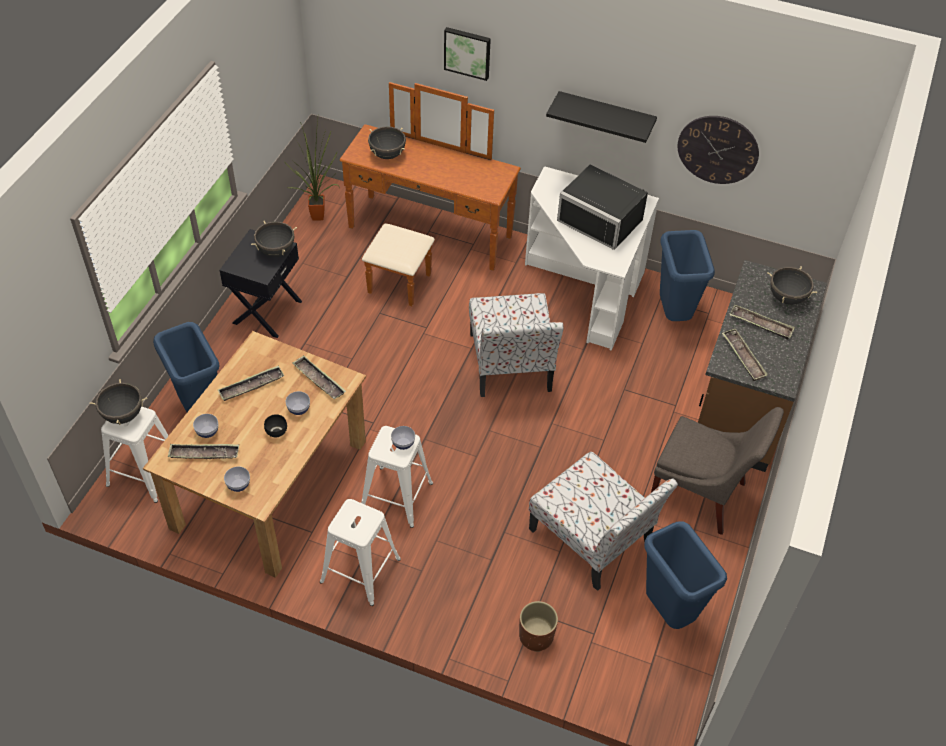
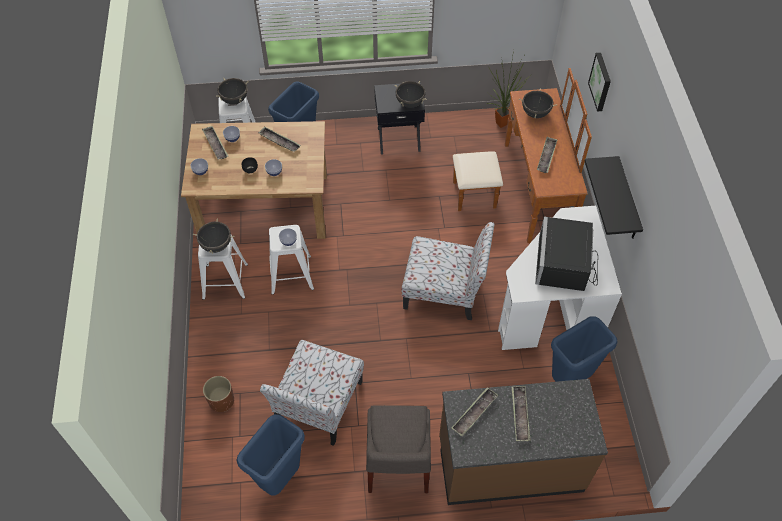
camera: 65 degrees right, 5 degrees up
tray [292,355,346,399] -> tray moved to [537,137,558,173]
chair [469,293,563,397] -> chair turned 135 degrees counterclockwise [402,222,495,320]
wall clock [678,116,759,184] -> none
black cooking pot [767,266,818,305] -> black cooking pot moved to [193,218,234,254]

